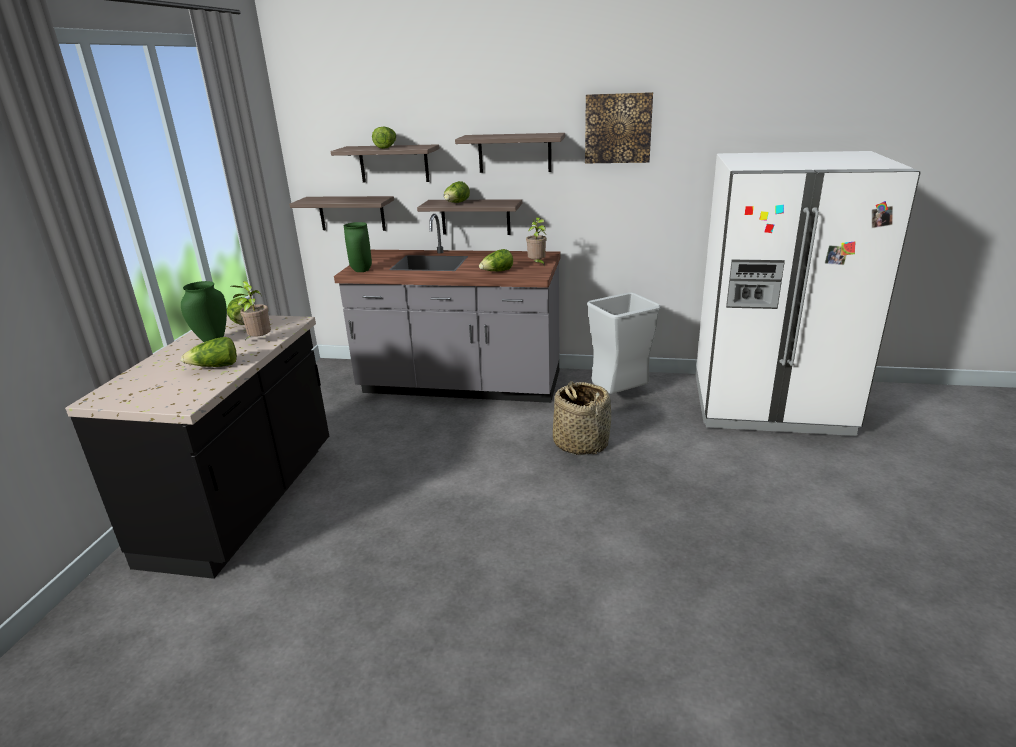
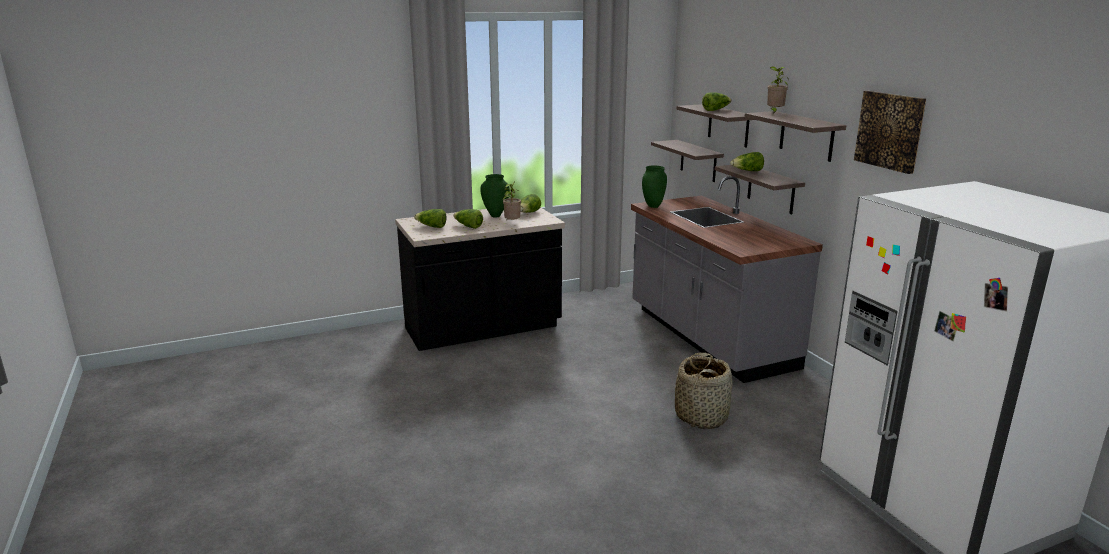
camera: 55 degrees right, 5 degrees down
lettuce [479,249,513,271] -> lettuce moved to [414,209,446,228]
potted plant [526,217,546,267] -> potted plant moved to [767,66,789,114]
grey trash can [587,292,661,394] -> none

